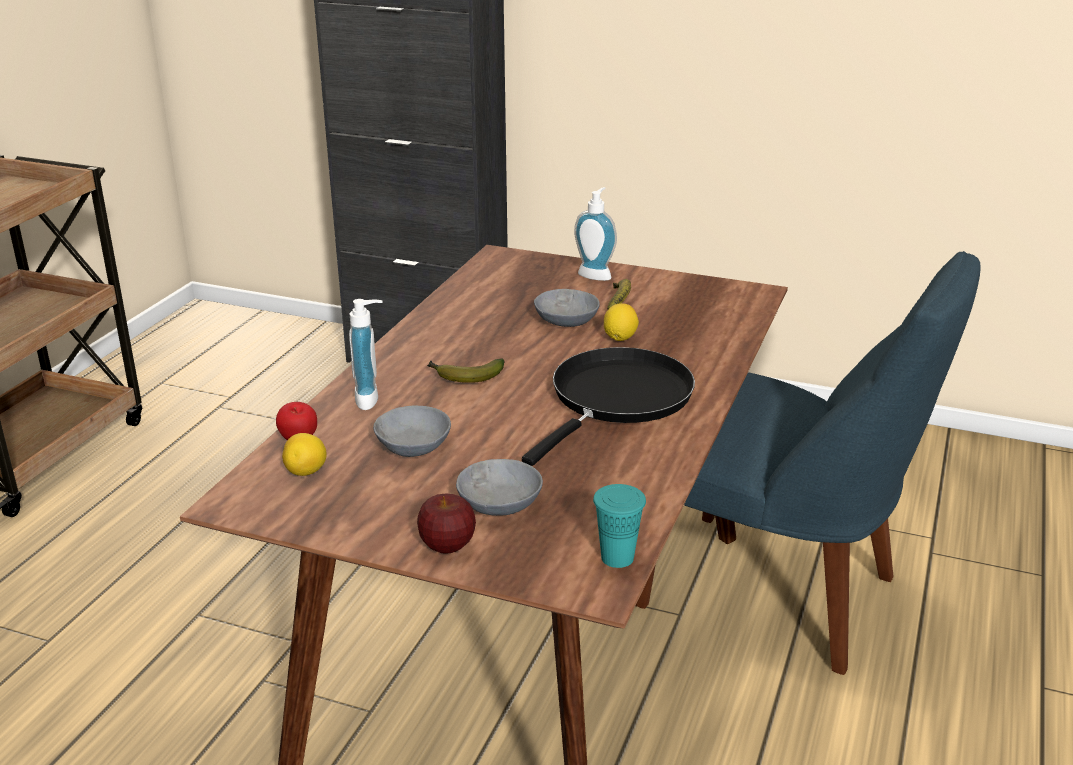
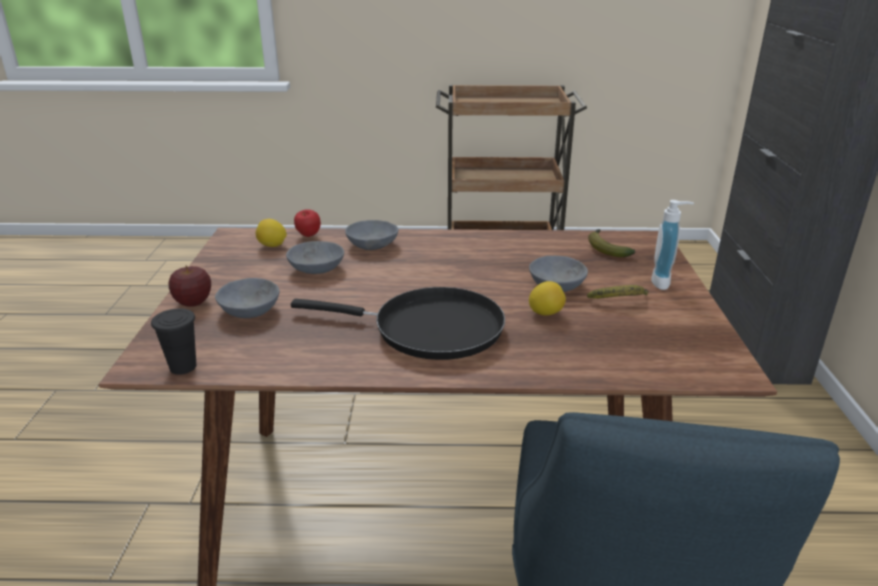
camera: 70 degrees right, 0 degrees up
soap dispenser [349,299,383,410] -> grey bowl [345,220,399,250]
banana [427,359,505,383] -> banana moved to [588,229,636,257]
turquoise cup [593,484,646,568] -> black cup [151,309,196,375]

